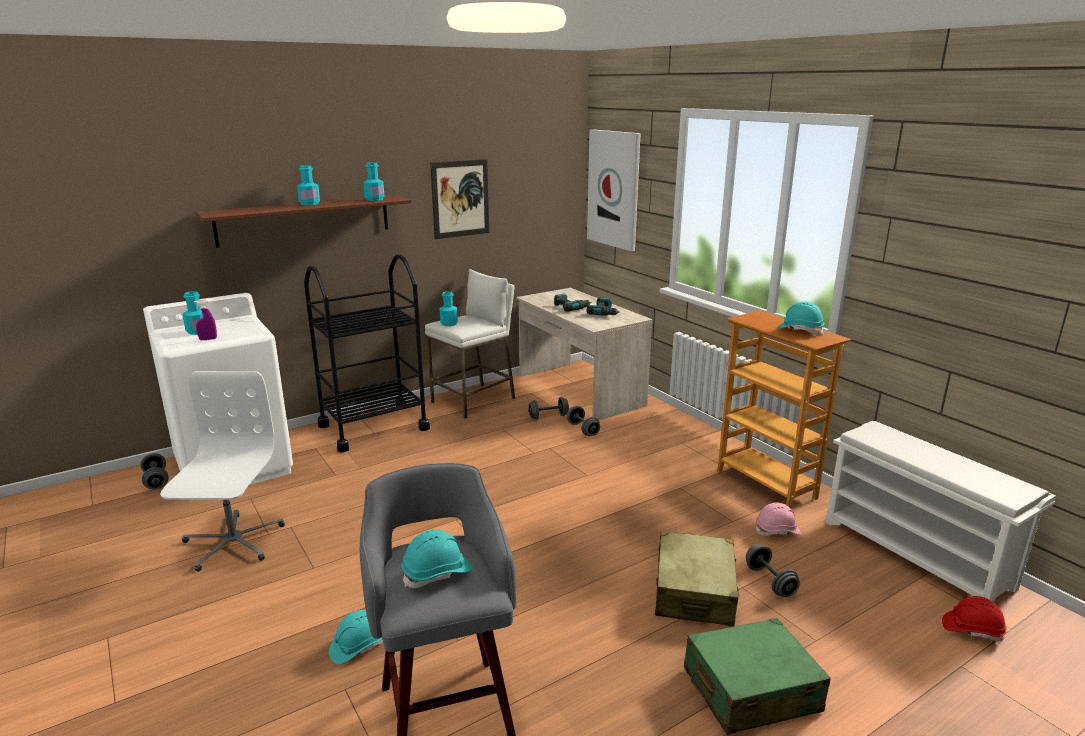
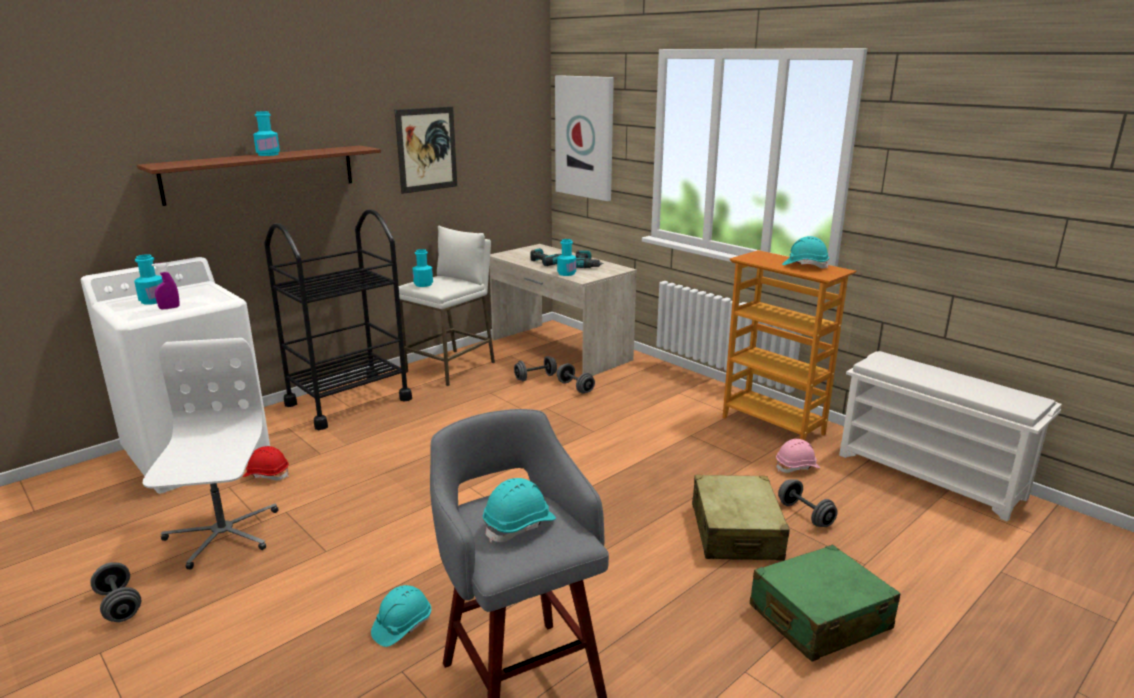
camera: 10 degrees left, 0 degrees up
grey dumbbell [140,453,169,489] -> grey dumbbell moved to [90,562,141,622]
turquoise bottle [363,162,385,201] -> turquoise bottle moved to [557,239,576,276]
red hard hat [942,596,1007,642] -> red hard hat moved to [243,446,289,481]

